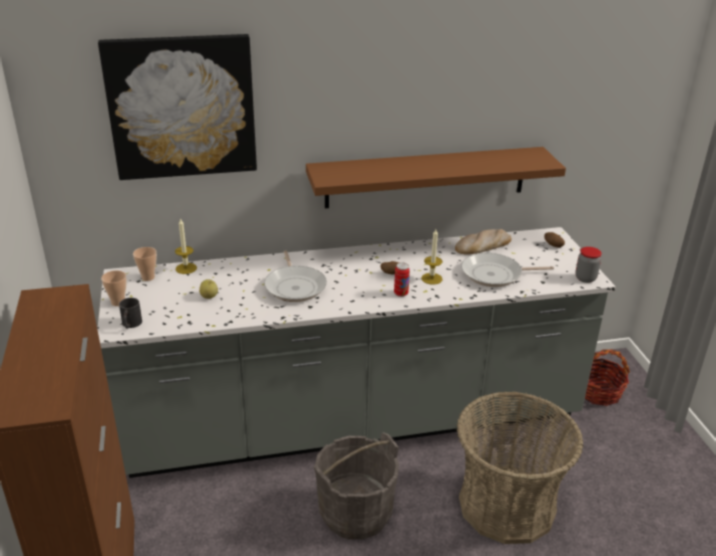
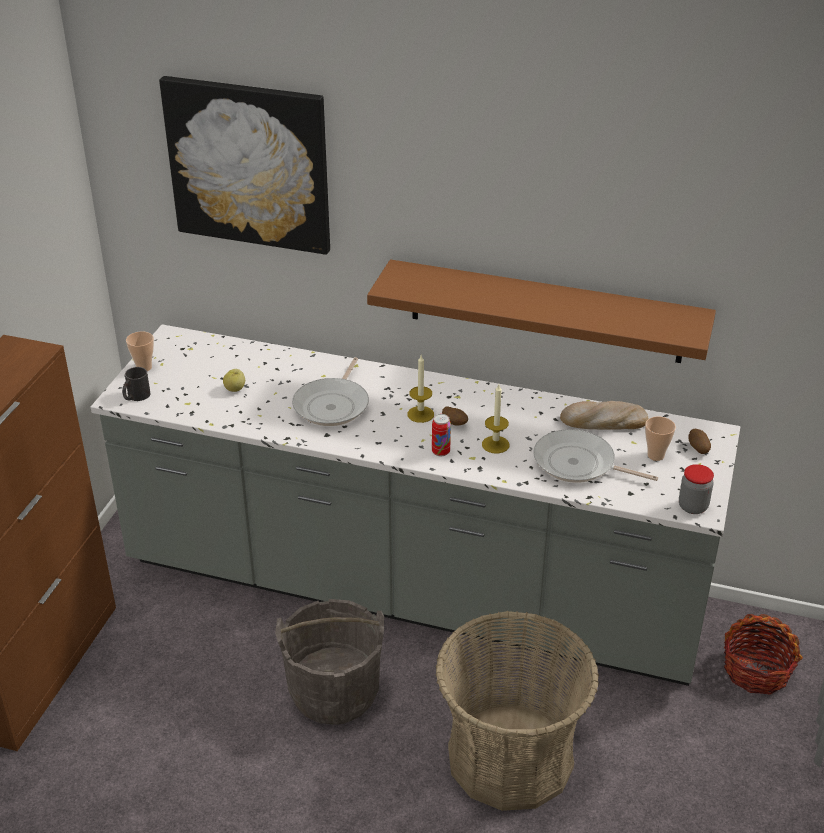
camera: 30 degrees right, 5 degrees up
cup [133,247,157,281] -> cup moved to [645,416,676,461]
candle [175,218,197,274] -> candle moved to [407,355,434,423]

